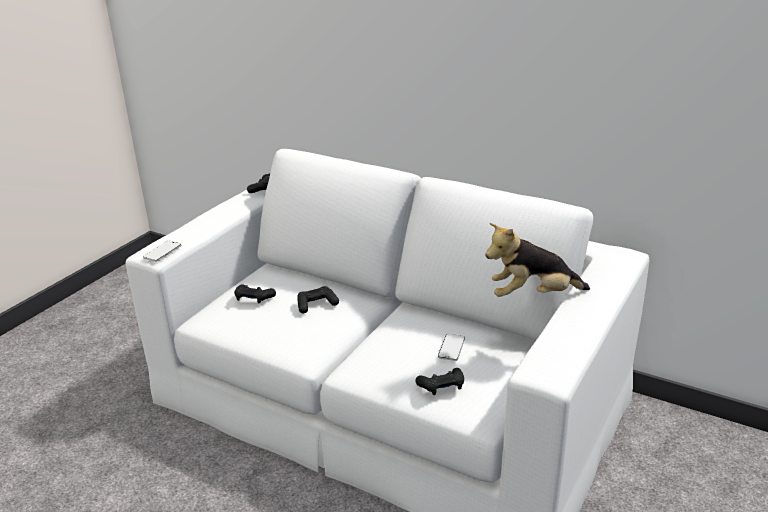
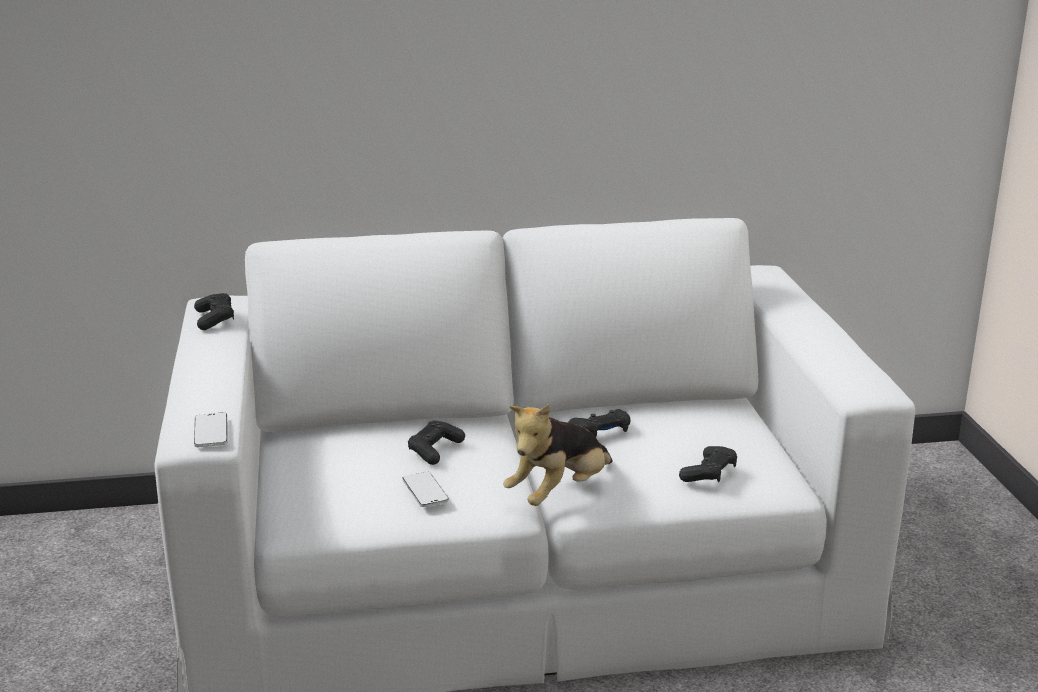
camera: 40 degrees left, 5 degrees down
black game controller [234,284,276,304] -> black game controller moved to [568,409,630,437]
phone [438,334,465,361] -> phone moved to [403,472,449,507]
plush toy [485,223,590,297] -> plush toy moved to [503,404,612,506]

